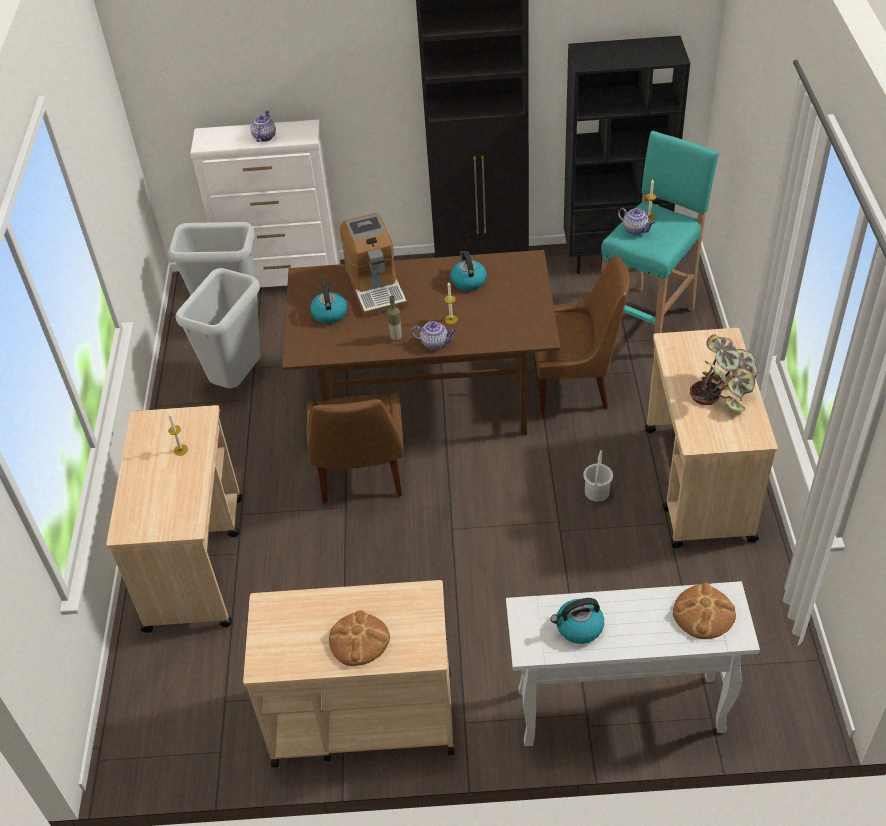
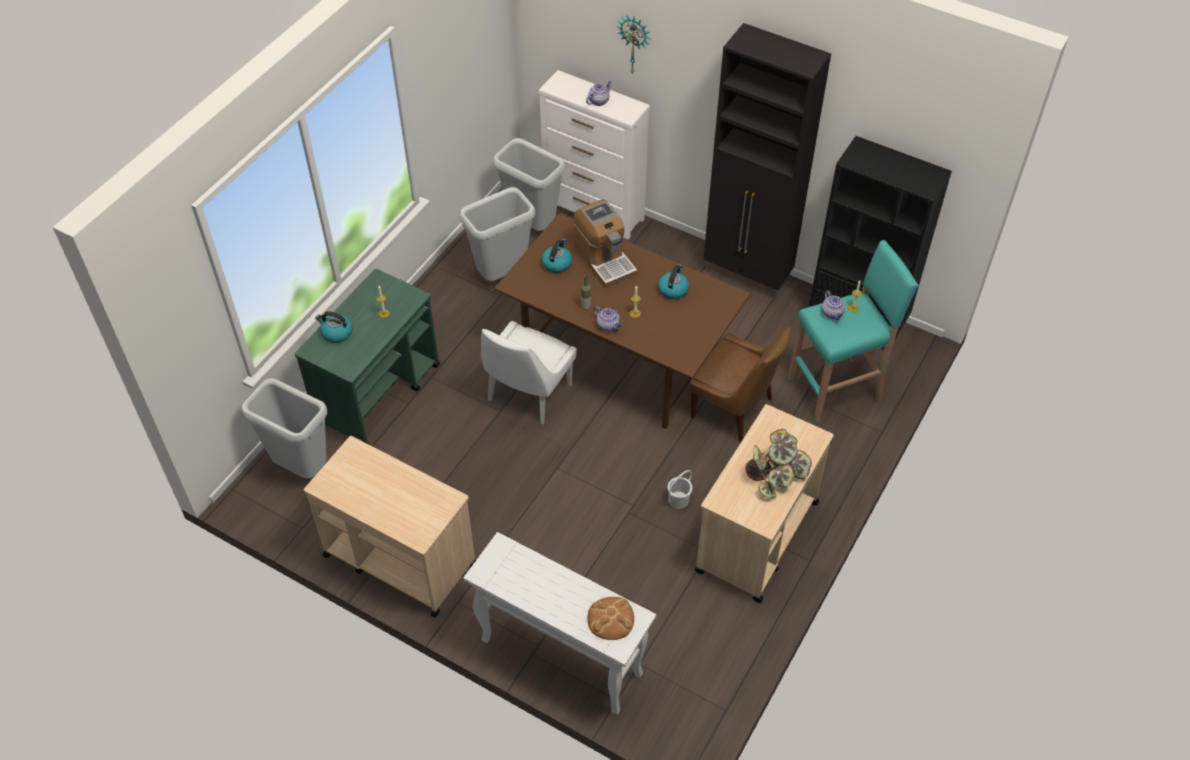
camera: 30 degrees right, 5 degrees up
beige cart [106,405,242,633] -> green cart [295,269,440,445]
brown chair [306,393,403,504] -> white chair [481,321,577,424]
bread [329,610,390,666] -> none
coffee machine [340,213,408,318] -> coffee machine turned 45 degrees counterclockwise [573,199,637,288]
kettle [551,598,604,644] -> kettle moved to [315,311,352,343]
none -> grey trash can [241,379,327,478]
none -> wall clock [617,16,650,74]

